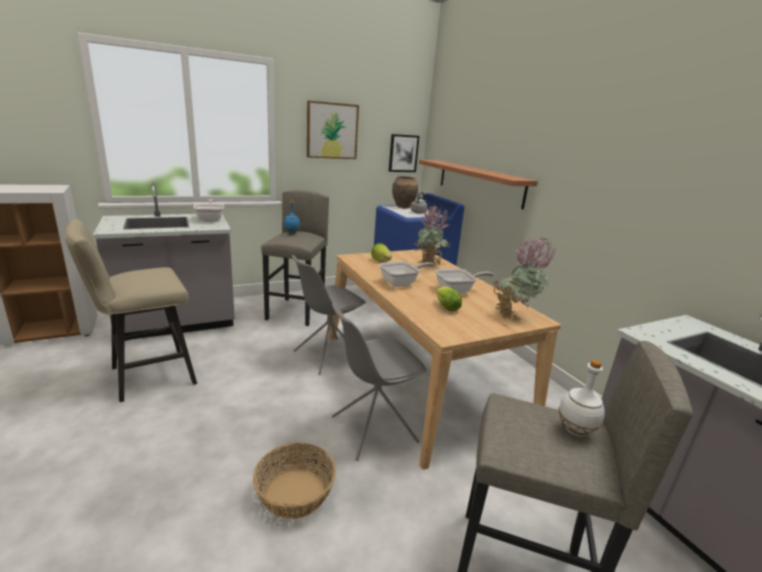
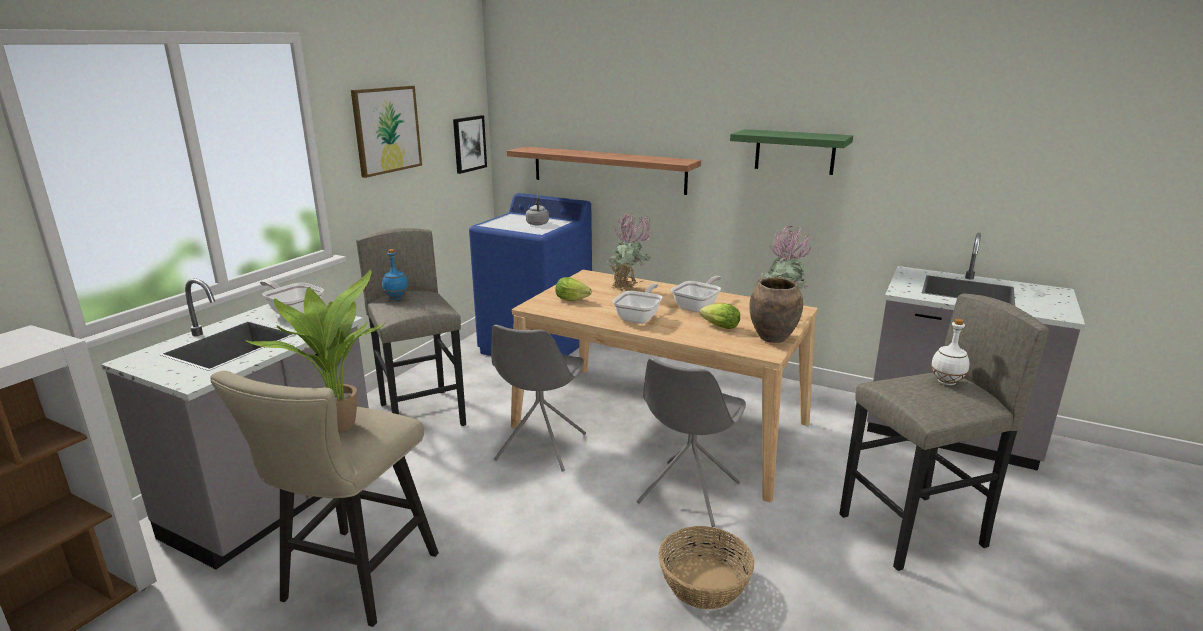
camera: 35 degrees left, 0 degrees up
brown vase [392,176,418,209] -> brown vase moved to [749,277,803,343]
none -> potted plant [245,270,388,433]
none -> green shelf [730,129,853,175]

